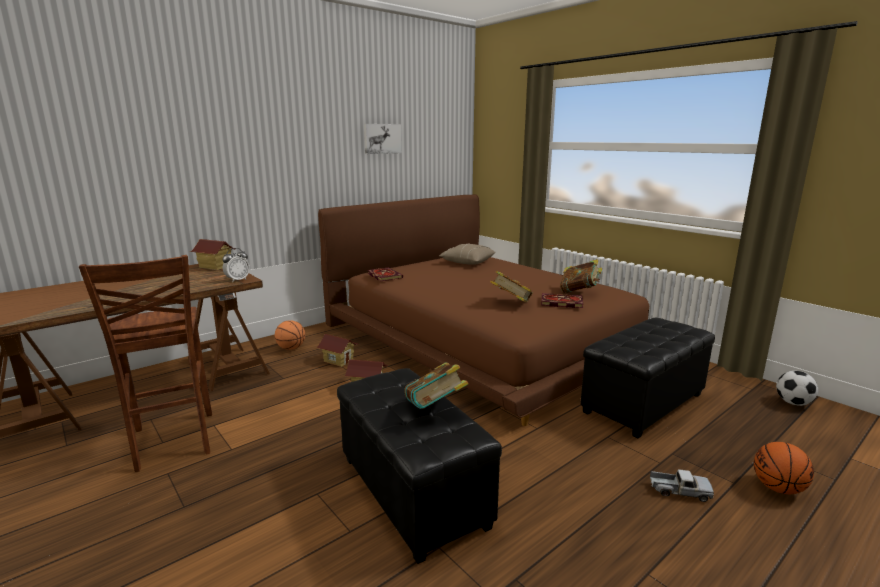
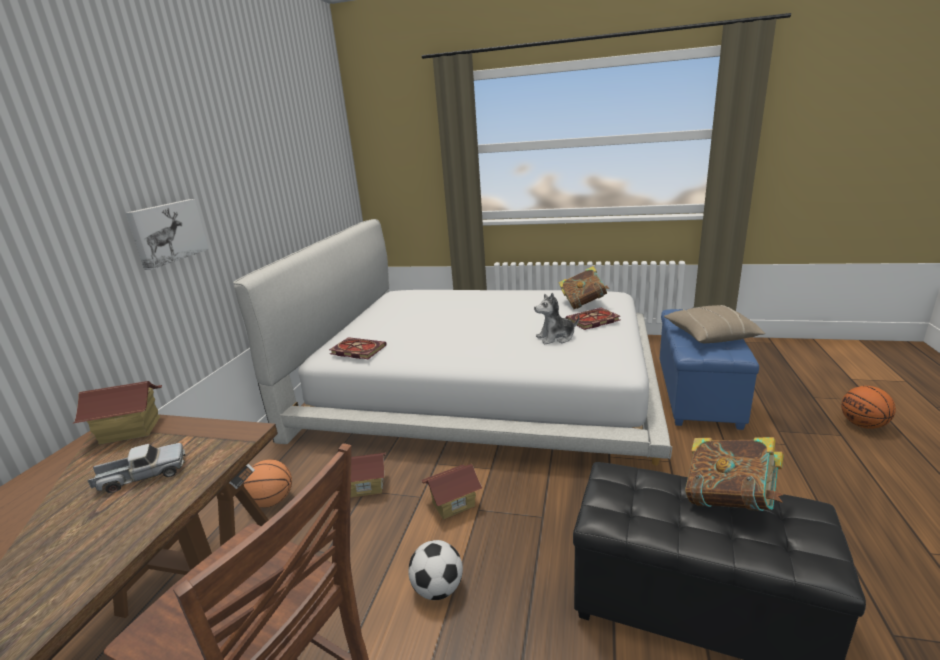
camera: 35 degrees left, 5 degrees up
alarm clock [222,248,250,282] -> none
brown bed [318,194,649,426] -> white bed [233,219,672,465]
picture [364,124,402,154] -> picture moved to [126,199,209,270]
beige pillow [439,244,496,265] -> beige pillow moved to [664,305,765,343]
book [490,270,533,302] -> plush toy [534,293,579,344]
black ottoman [580,318,715,438] -> blue ottoman [660,309,759,430]
toy truck [650,470,714,502] -> toy truck moved to [88,443,186,493]
football [776,371,819,406] -> football moved to [408,540,463,600]

